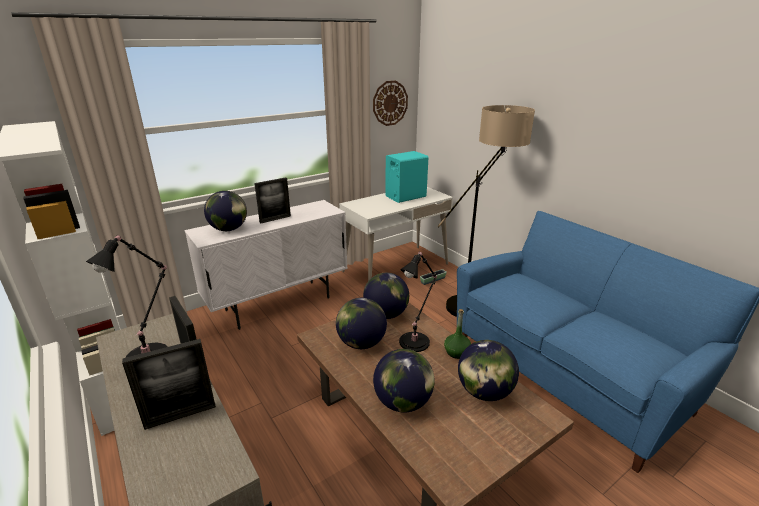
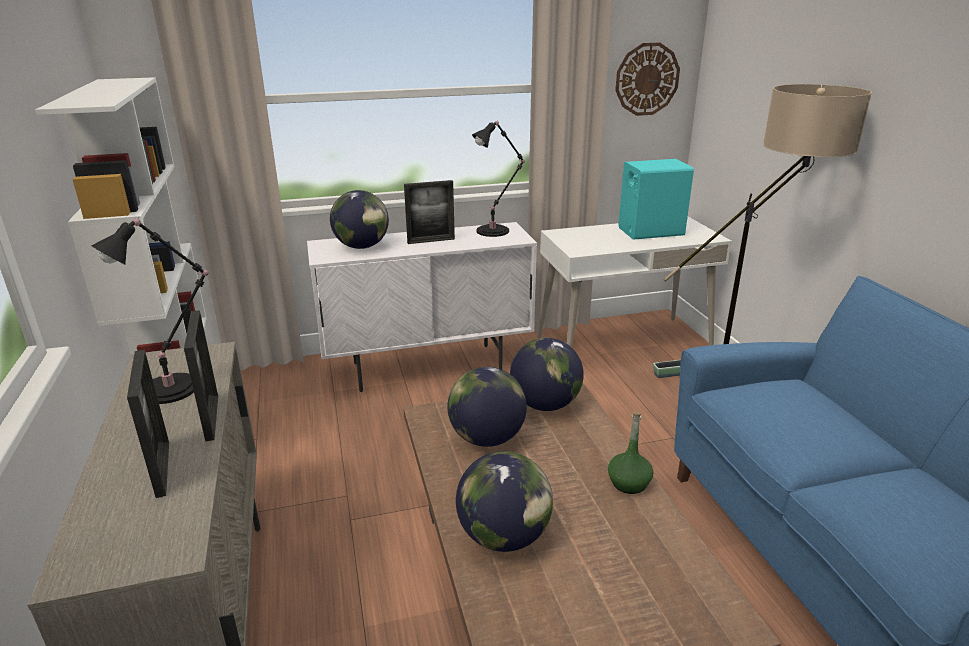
camera: 20 degrees right, 0 degrees up
picture frame [122,339,216,430] -> picture frame turned 105 degrees counterclockwise [127,350,169,498]
black table lamp [399,251,437,352] -> black table lamp moved to [472,121,525,237]
globe [458,340,519,401] -> none

